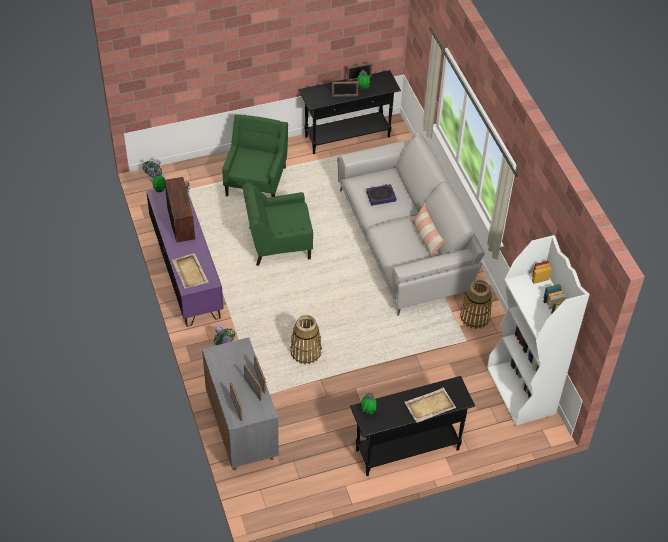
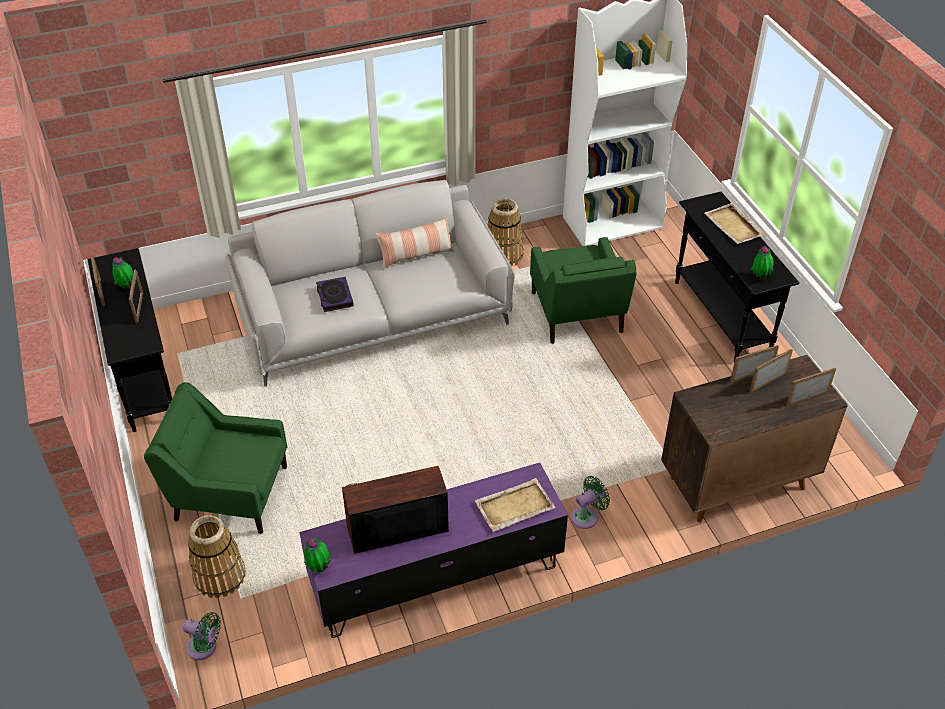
camera: 90 degrees left, 5 degrees down
grey cabinet [202,337,279,470] -> brown cabinet [661,355,848,523]
green armchair [242,183,313,266] -> green armchair moved to [530,237,637,344]
basket [290,315,322,364] -> basket moved to [188,515,246,598]

